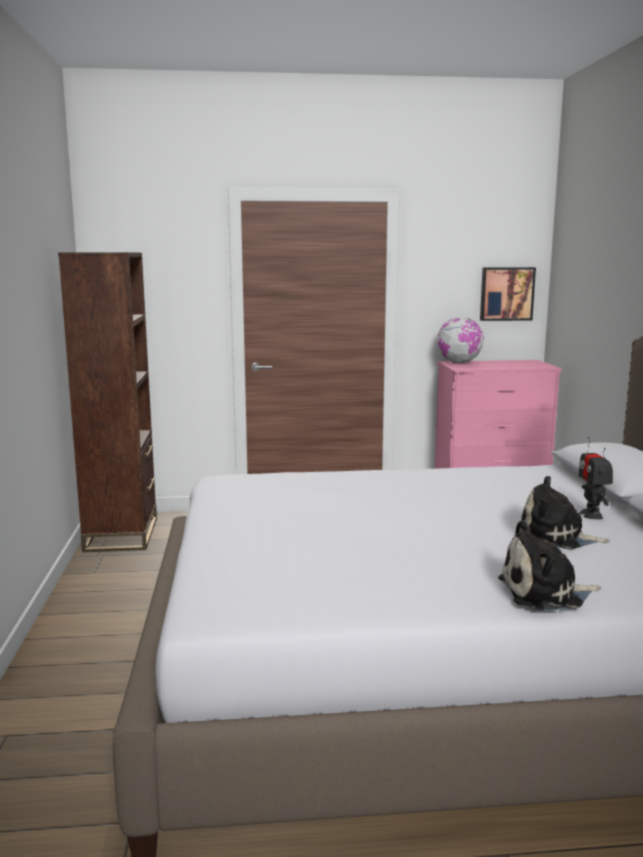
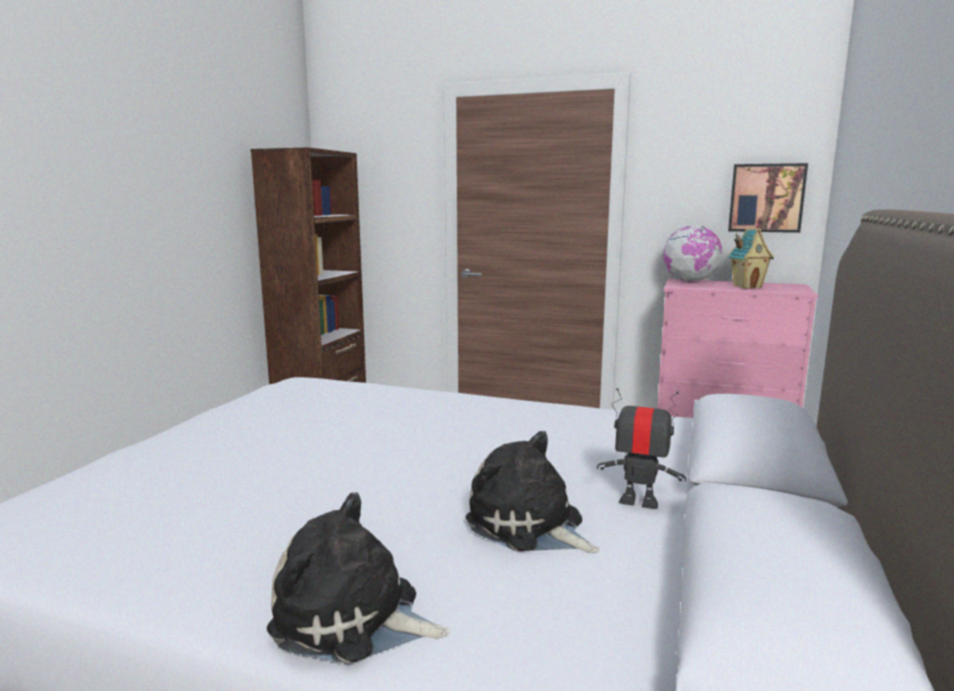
camera: 25 degrees right, 0 degrees up
toy robot [579,437,613,519] -> toy robot turned 90 degrees clockwise [597,388,686,509]
none -> toy house [728,227,774,289]

